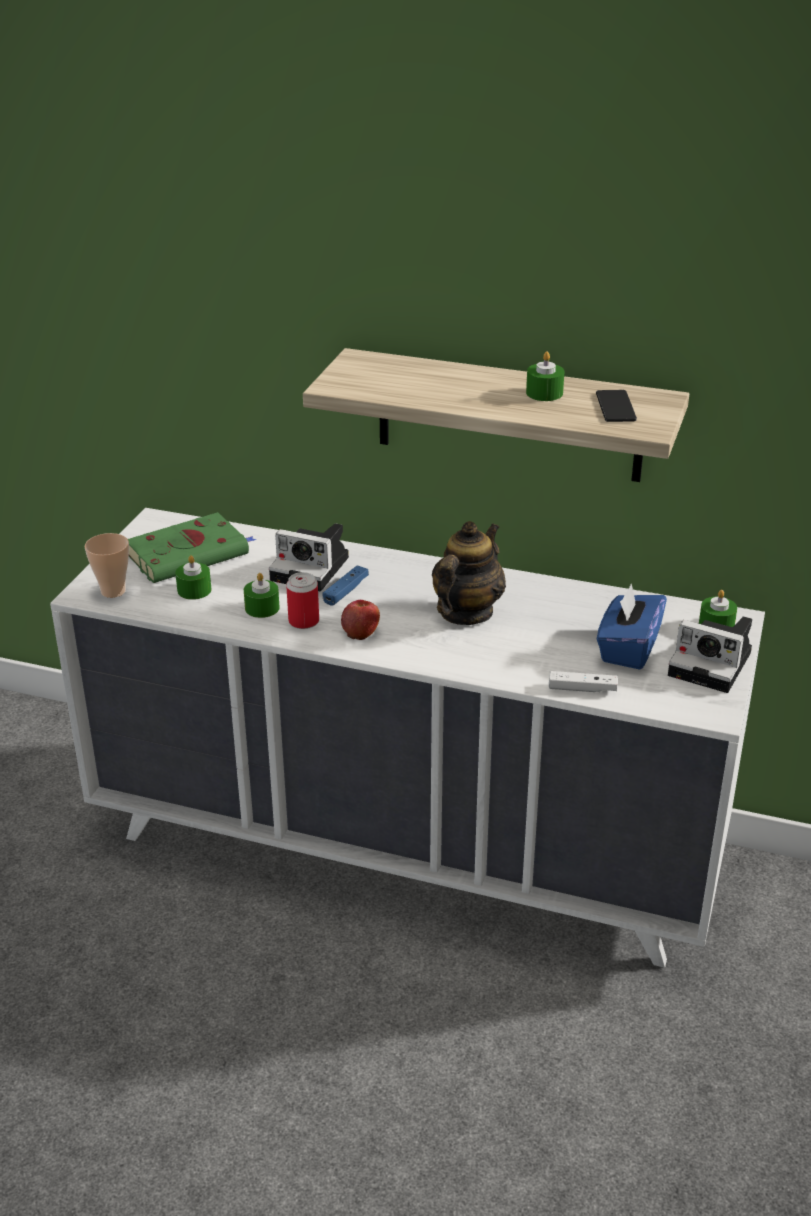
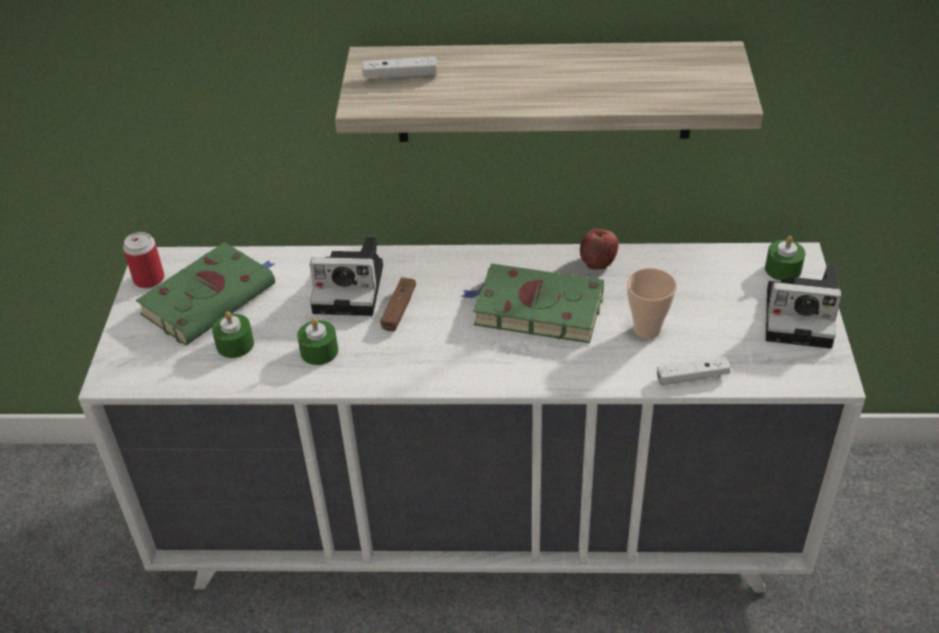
camera: 15 degrees left, 10 degrees up
cup [85,533,129,598] -> cup moved to [627,268,677,339]
can [286,572,319,629] -> can moved to [123,232,164,288]
blue game controller [323,565,369,606] -> brown game controller [380,277,416,331]
apple [341,600,380,640] -> apple moved to [580,229,619,270]
teapot [432,521,506,625] -> green book [461,263,604,343]
green candle [526,351,564,401] -> none
phone [596,390,637,422] -> none
blue tissue box [597,583,667,670] -> none
none -> white game controller [362,57,437,79]

